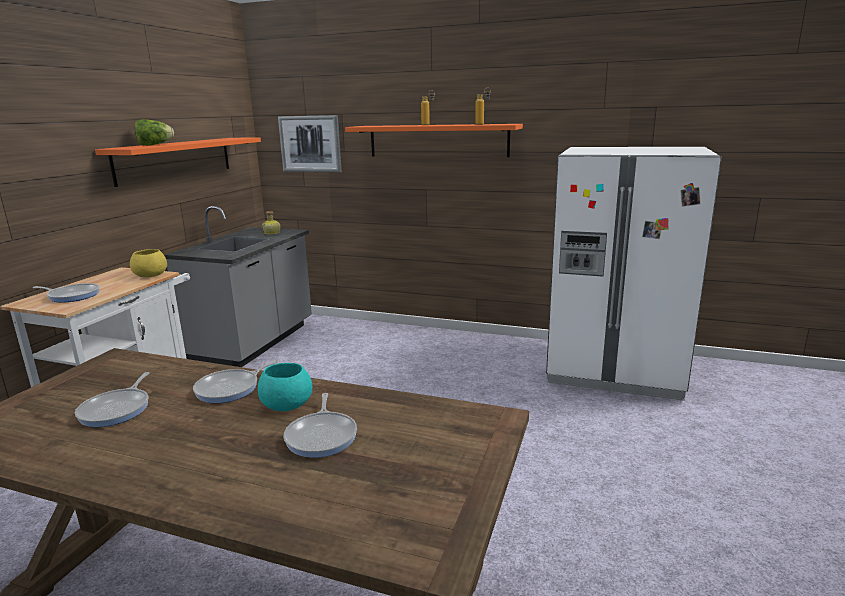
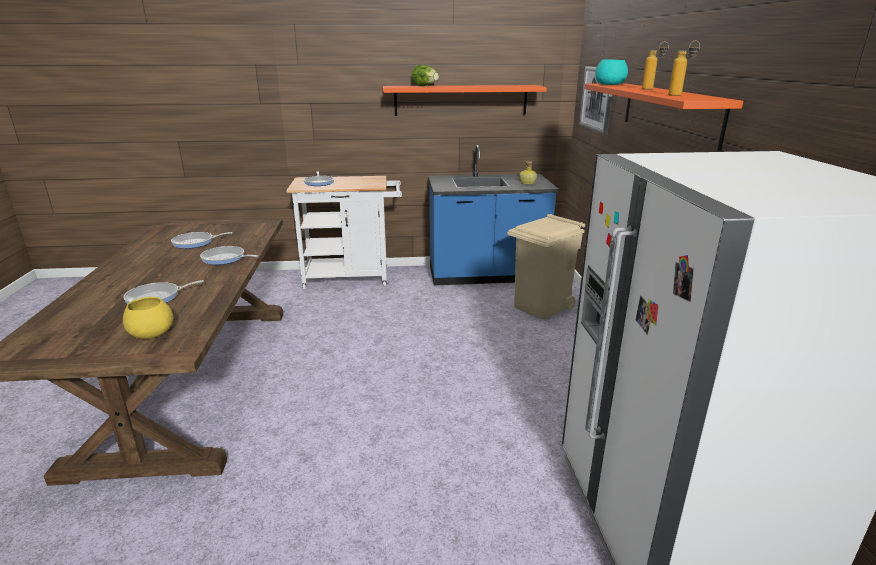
camera: 65 degrees right, 5 degrees up
yellow bowl [130,249,167,277] -> yellow bowl moved to [123,297,174,339]
grey counter [164,206,312,367] -> blue counter [428,145,559,285]
turquoise bowl [258,363,312,411] -> turquoise bowl moved to [595,59,628,85]
none -> beige trash can [507,214,585,319]

